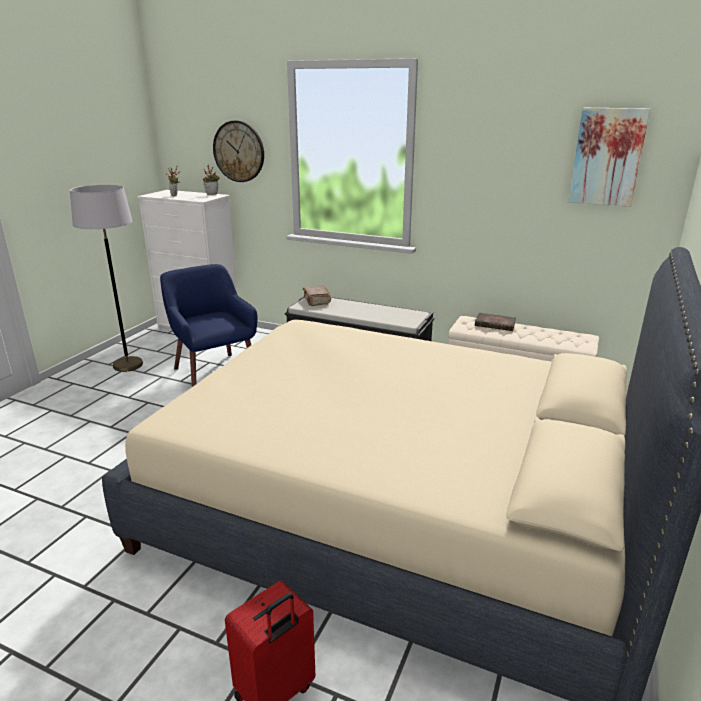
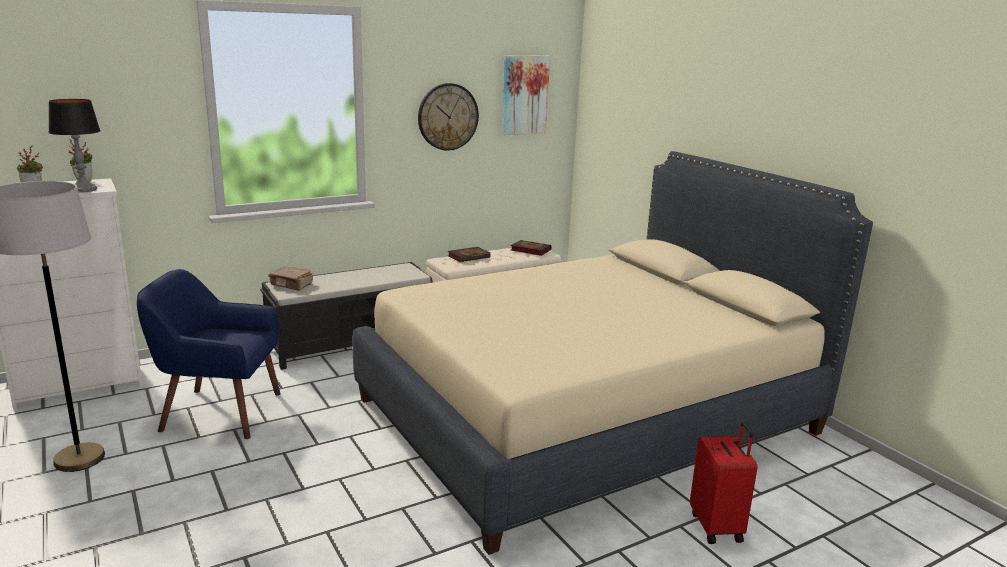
camera: 55 degrees left, 5 degrees down
wall clock [213,120,264,182] -> wall clock moved to [418,83,479,151]
none -> table lamp [48,99,101,193]
none -> book [511,240,552,256]

